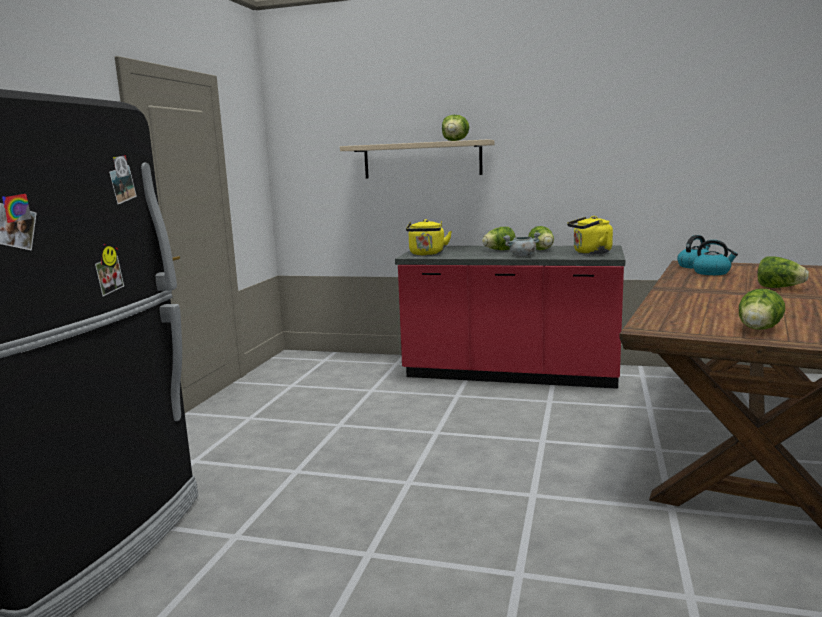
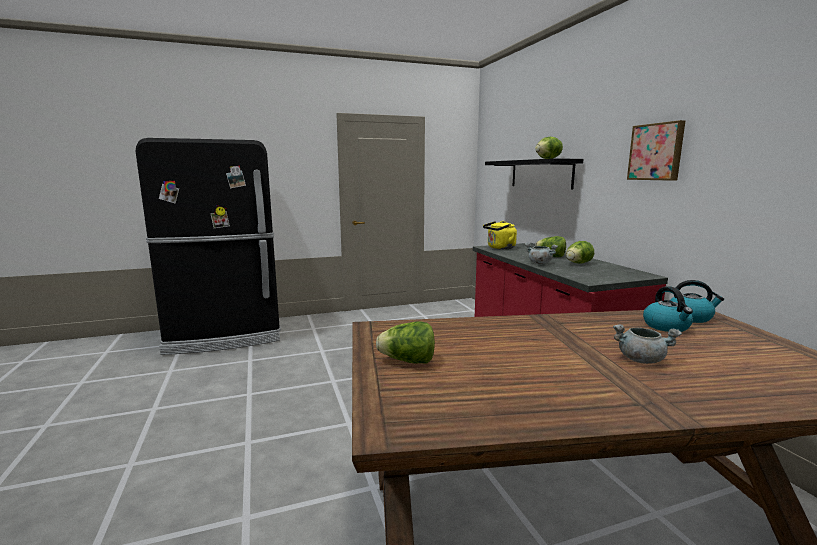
camera: 55 degrees right, 0 degrees up
beige shelf [340,140,495,178] -> black shelf [485,158,583,189]
yellow kettle [567,216,613,254] -> none
lettuce [757,256,809,288] -> grey cooking pot [613,324,682,364]
none -> picture [627,120,685,181]

